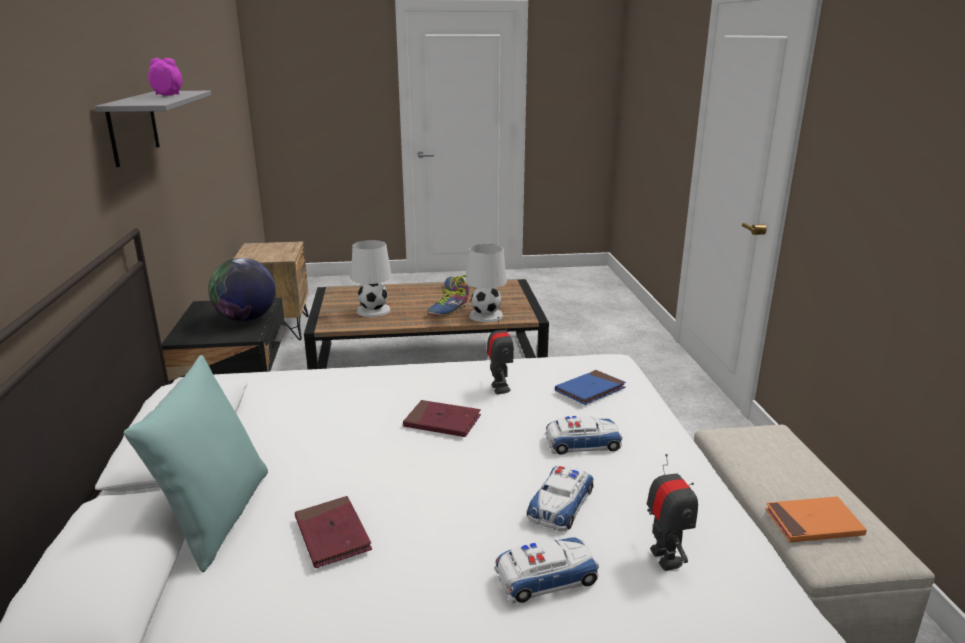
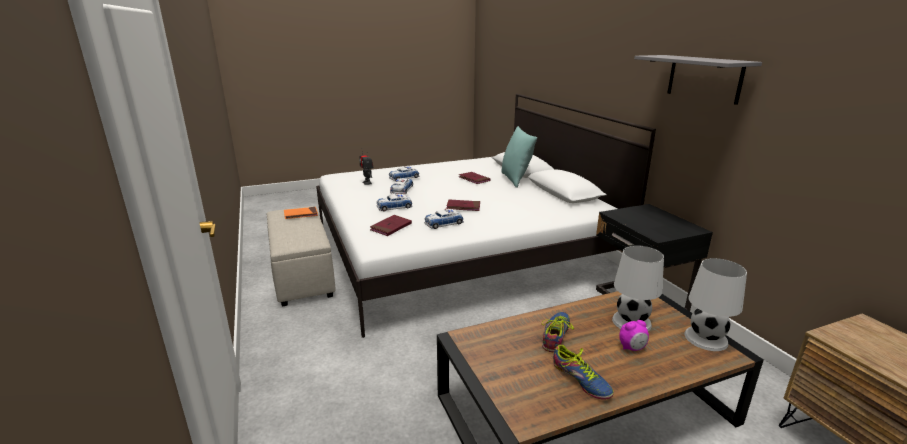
camera: 165 degrees right, 0 degrees up
alarm clock [148,58,182,96] -> alarm clock moved to [619,320,649,351]
globe [208,258,276,322] -> none
white table lamp [466,244,507,322] -> white table lamp moved to [685,258,747,351]
toy robot [487,317,514,394] -> toy car [424,208,464,229]
blue book [555,370,626,405] -> red book [370,215,412,236]

